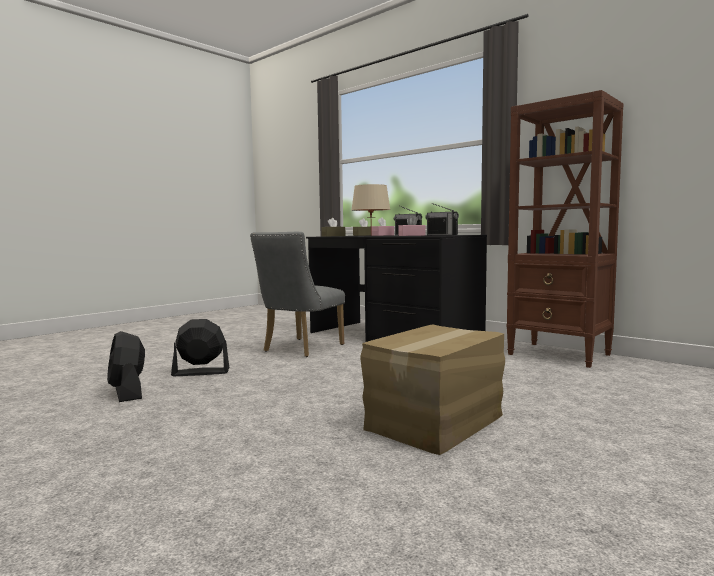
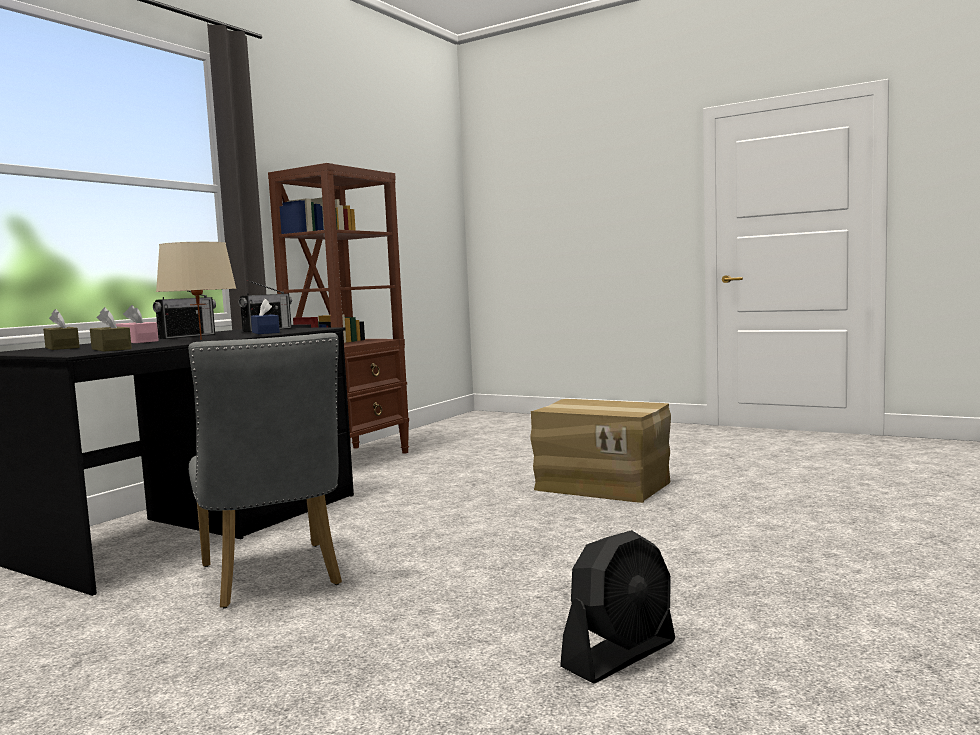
camera: 100 degrees left, 0 degrees up
black fan [171,319,229,376] -> none
grey chair [250,232,345,357] -> grey chair turned 45 degrees clockwise [188,333,342,608]
pink tissue box [398,215,425,236] -> blue tissue box [251,299,280,334]

